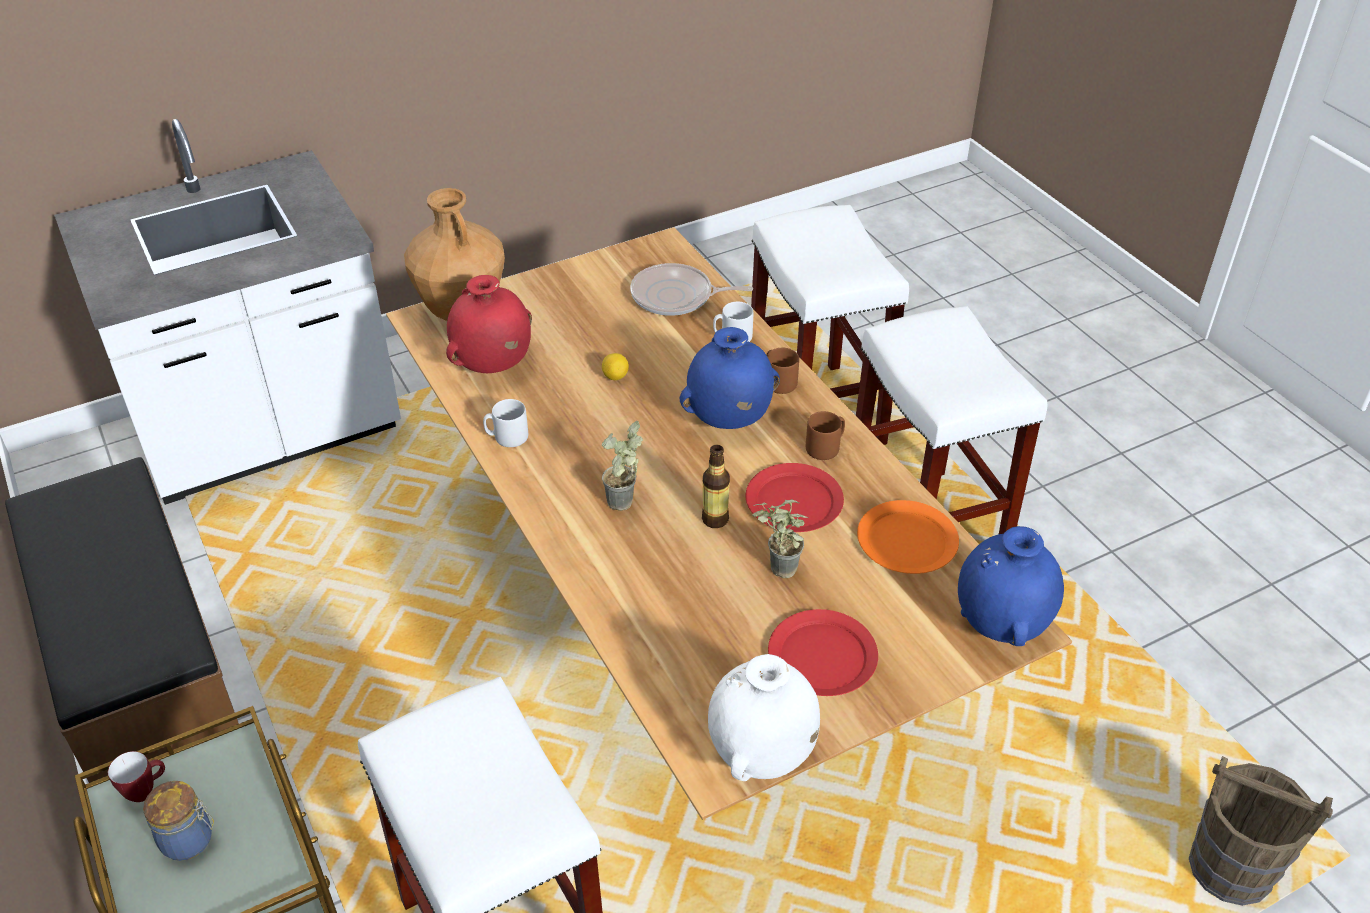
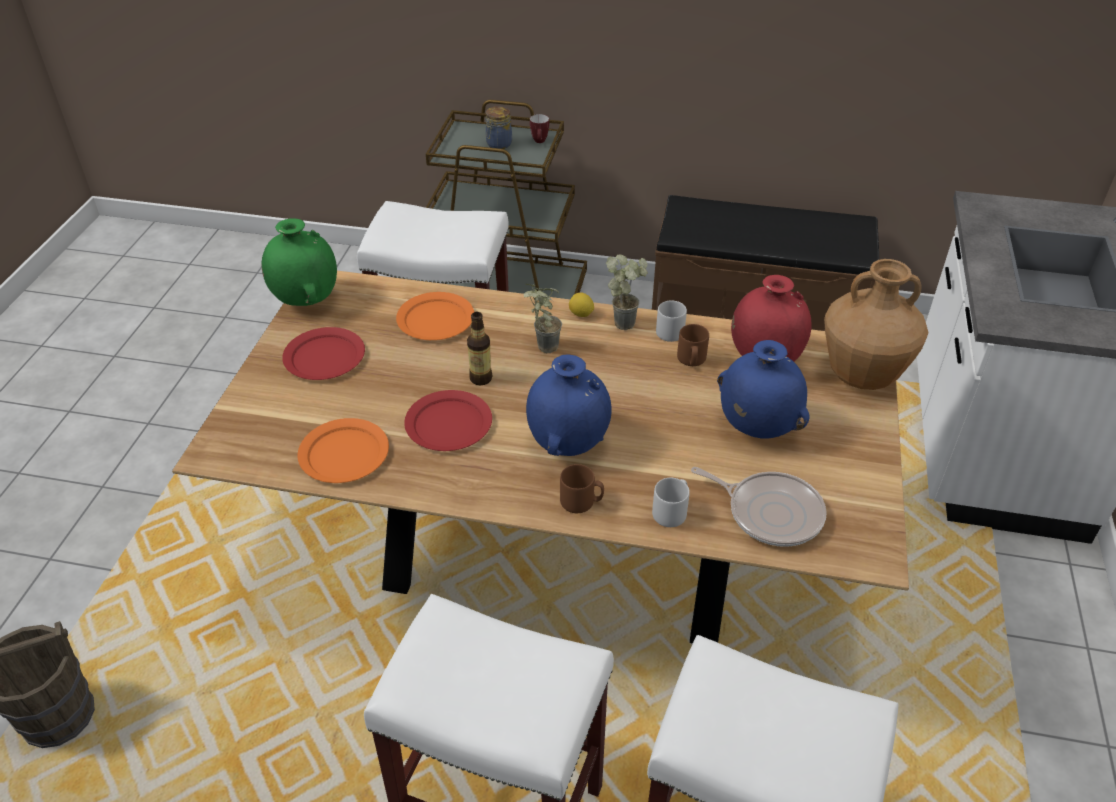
camera: 130 degrees right, 0 degrees up
lemon [602,353,629,380] -> lemon moved to [569,293,594,317]
frying pan [630,263,753,316] -> frying pan turned 75 degrees clockwise [691,467,827,547]
white vase [708,654,820,781] -> green vase [262,218,337,306]
potted plant [752,499,808,578] -> potted plant moved to [606,254,648,330]
brown mug [806,411,845,460] -> brown mug moved to [677,324,709,366]
blue vase [958,526,1064,646] -> blue vase moved to [717,340,810,439]
none -> orange plate [396,292,474,340]

